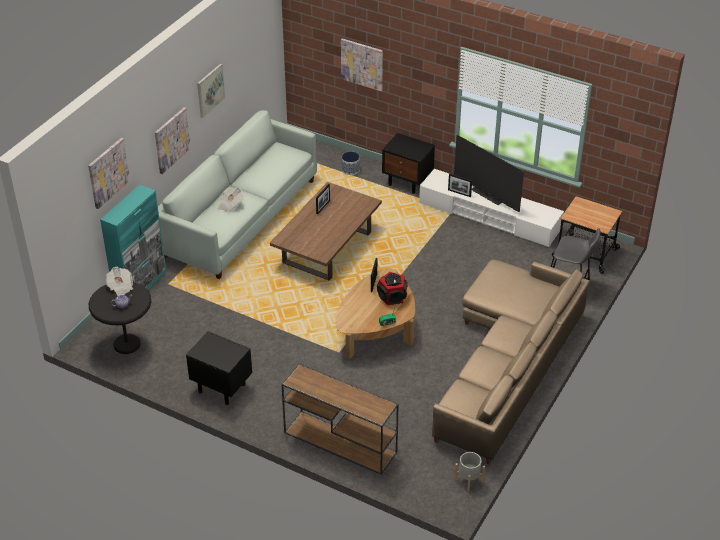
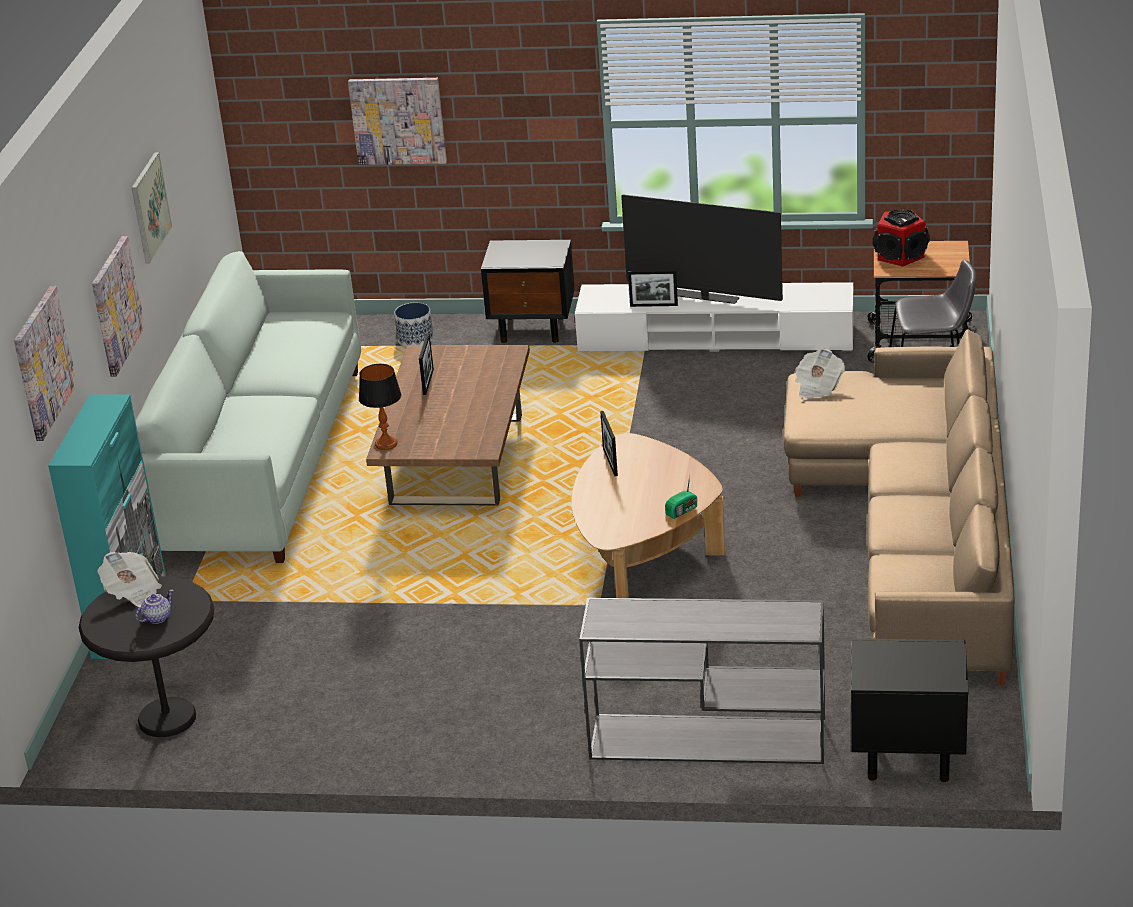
camera: 20 degrees left, 10 degrees down
black nightstand [186,331,252,405] -> black nightstand moved to [851,638,968,782]
newspaper [218,187,243,212] -> newspaper moved to [795,349,845,399]
brown console table [282,363,399,475] -> grey console table [579,598,825,764]
speaker [377,272,408,305] -> speaker moved to [873,210,930,267]
grey planter [454,452,485,491] -> none
none -> table lamp [359,364,401,450]

